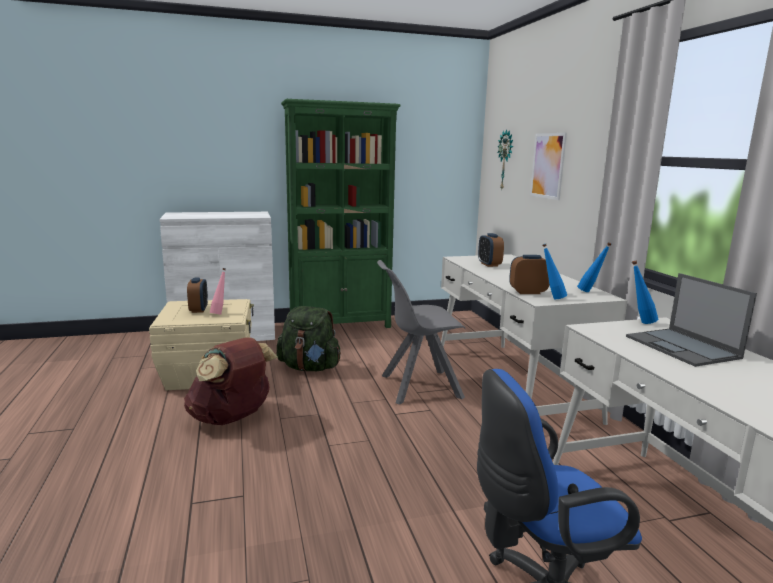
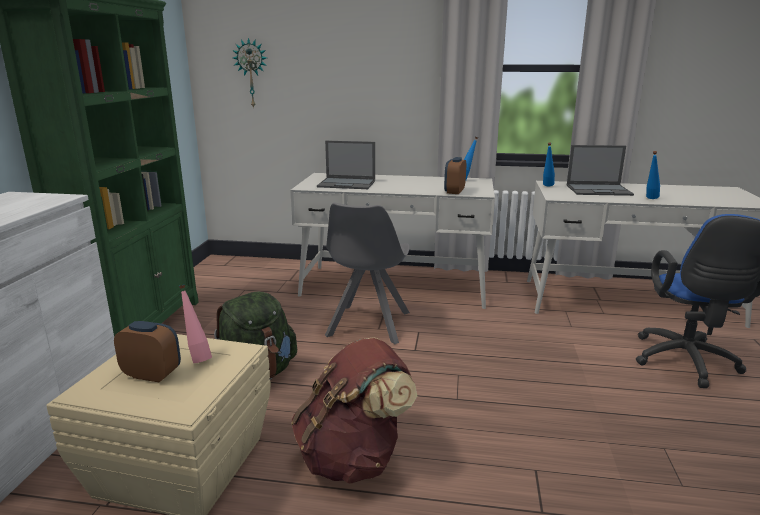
camera: 65 degrees left, 5 degrees up
alarm clock [478,233,504,267] -> laptop [317,141,375,189]
picture [530,133,567,200] -> none
blue bottle [542,244,567,299] -> blue bottle moved to [646,151,660,199]

